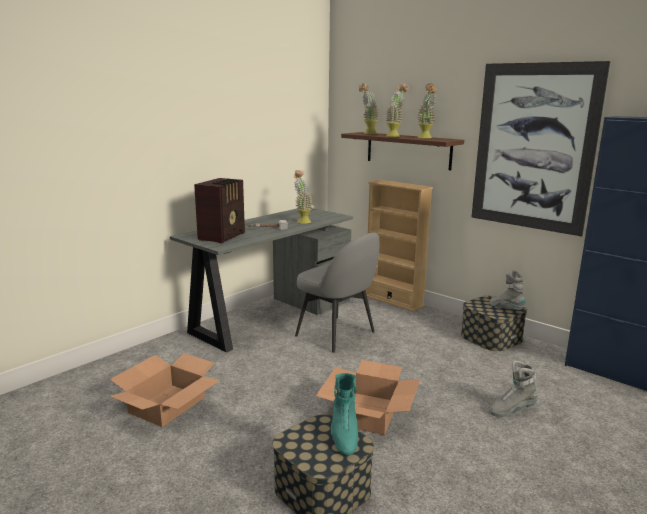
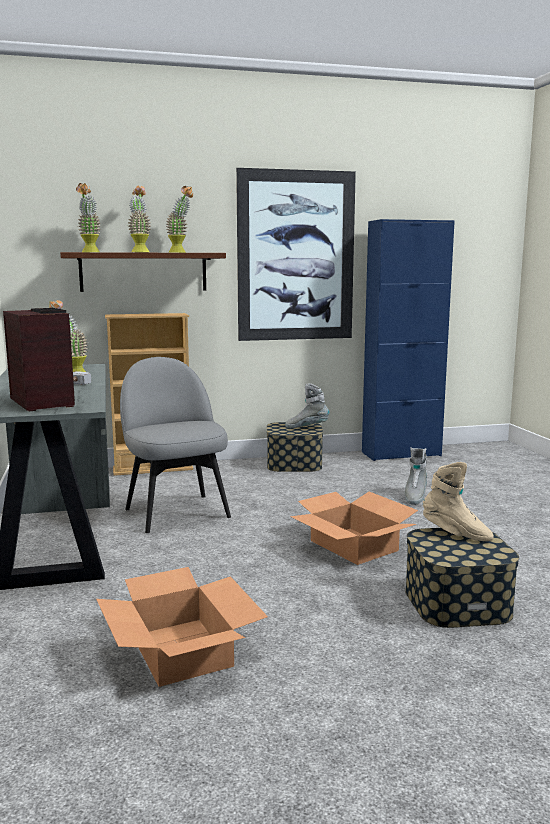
camera: 55 degrees left, 5 degrees down
grey chair [295,232,380,353] -> grey chair turned 105 degrees counterclockwise [120,357,231,533]
turquoise boot [331,373,358,456] -> beige boot [423,462,494,541]

